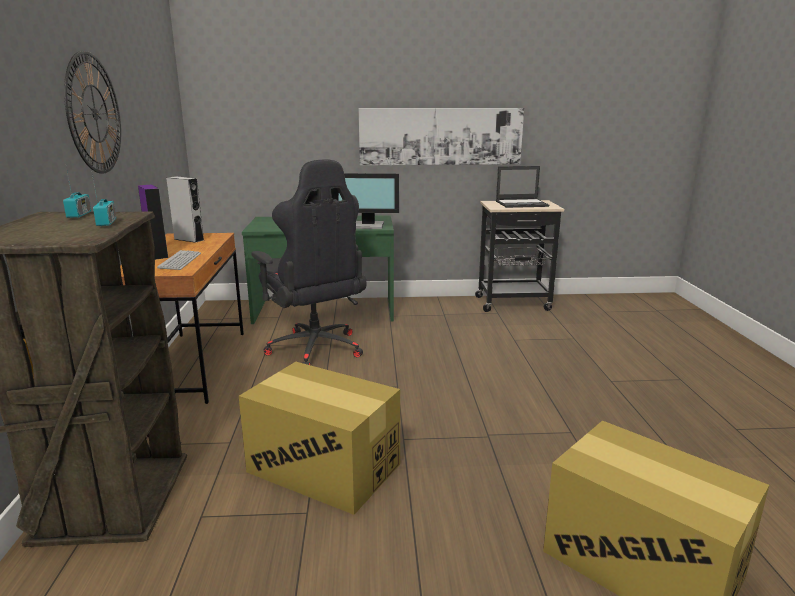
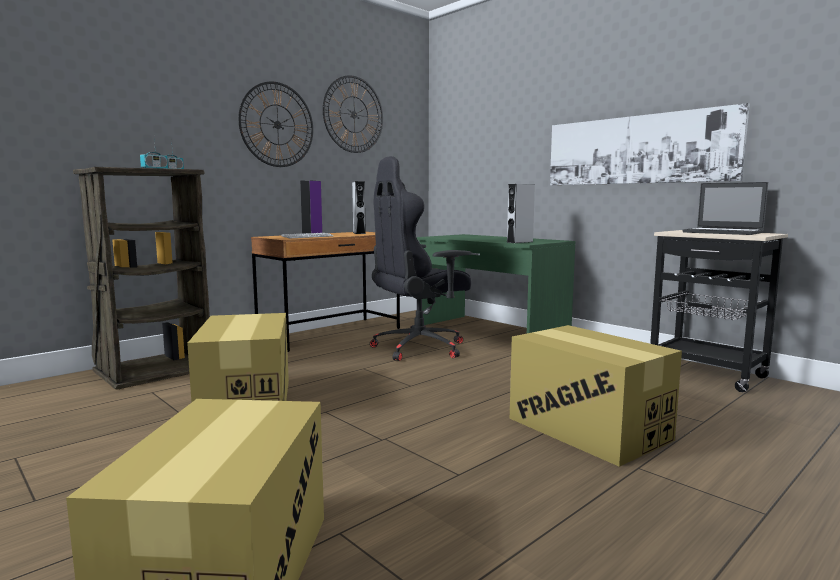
camera: 50 degrees right, 10 degrees down
black office chair [251,159,366,365] -> black office chair turned 45 degrees clockwise [370,156,471,361]
monitor [338,173,399,229] -> grey speaker [506,184,535,243]
none -> wall clock [323,75,383,153]
none -> cardboard box [510,325,682,467]

